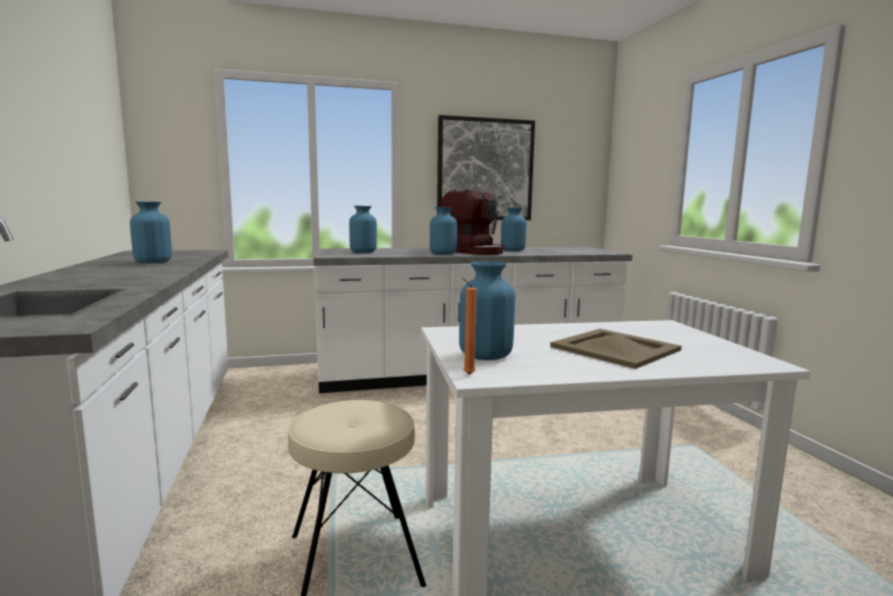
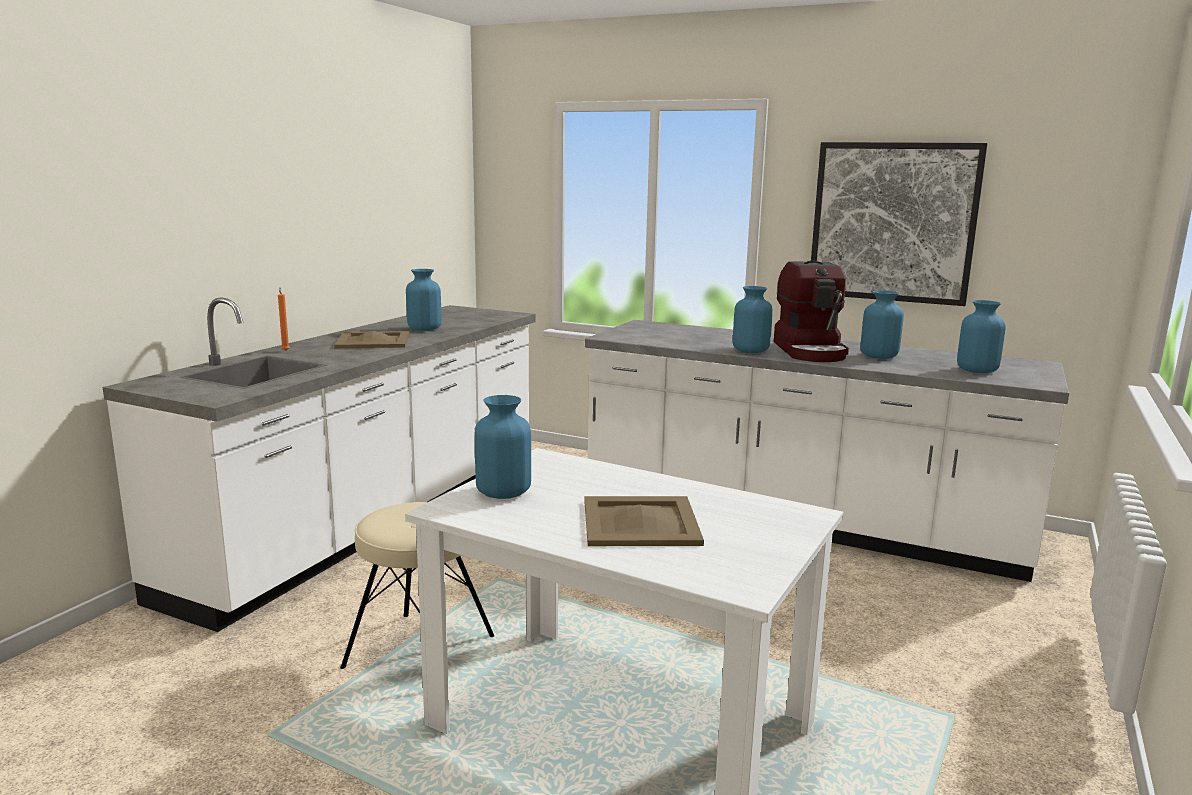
camera: 40 degrees right, 5 degrees up
blue vase [349,206,377,253] -> blue vase moved to [957,300,1006,373]
orange candle [462,278,476,375] -> orange candle moved to [278,288,290,351]
none -> beige tray [334,331,410,348]

